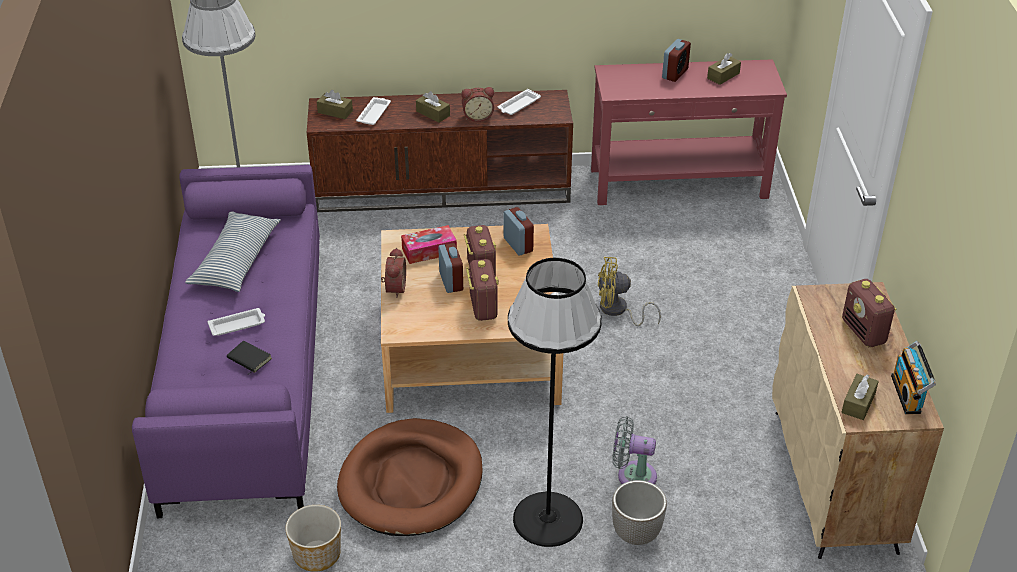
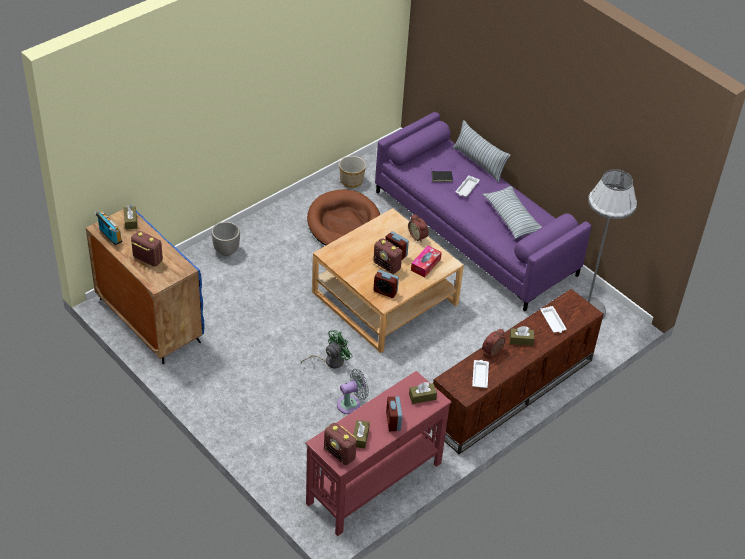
camera: 140 degrees right, 5 degrees up
brown tissue box [317,90,353,119] -> brown tissue box moved to [409,382,437,404]
radio [466,259,499,321] -> radio moved to [324,423,357,465]
black floor lamp [508,258,602,547] -> none
yellow fan [598,257,661,326] -> green fan [301,330,353,368]
grey fan [612,416,657,484] -> grey fan moved to [337,369,369,414]
beige cabinet [772,282,944,559] -> blue cabinet [86,206,205,364]
none -> pillow [453,120,511,182]

